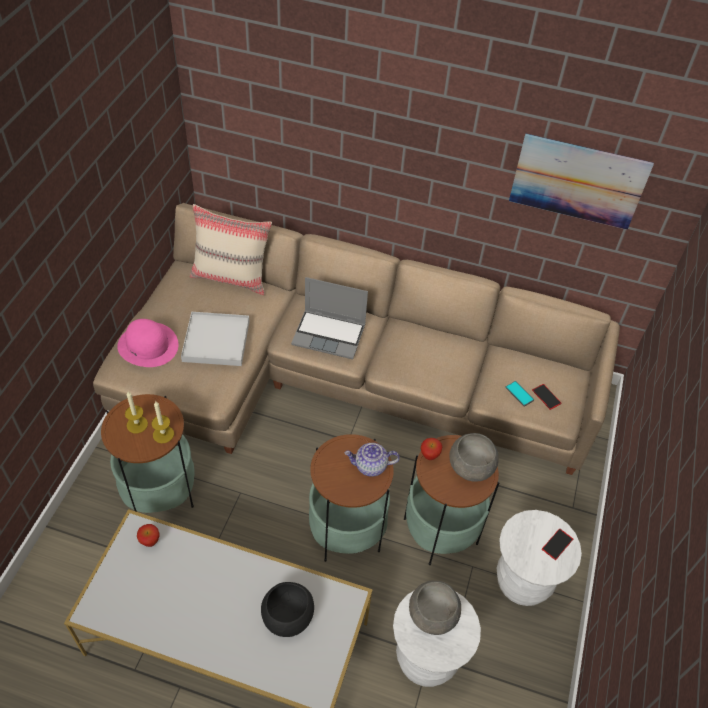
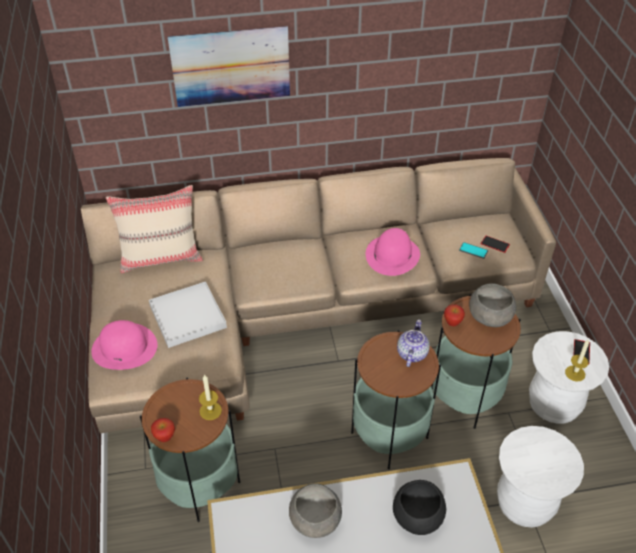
camera: 25 degrees left, 5 degrees down
candle [125,391,148,433] -> candle moved to [565,340,589,382]
apple [137,524,160,547] -> apple moved to [151,418,175,442]
laptop [291,277,368,359] -> none
teapot [344,443,400,477] -> teapot turned 135 degrees clockwise [397,320,430,367]
grey bowl [409,581,461,635] -> grey bowl moved to [289,483,342,538]
picture [509,134,654,230] -> picture moved to [168,26,290,107]
none -> pink hat [366,228,420,276]

